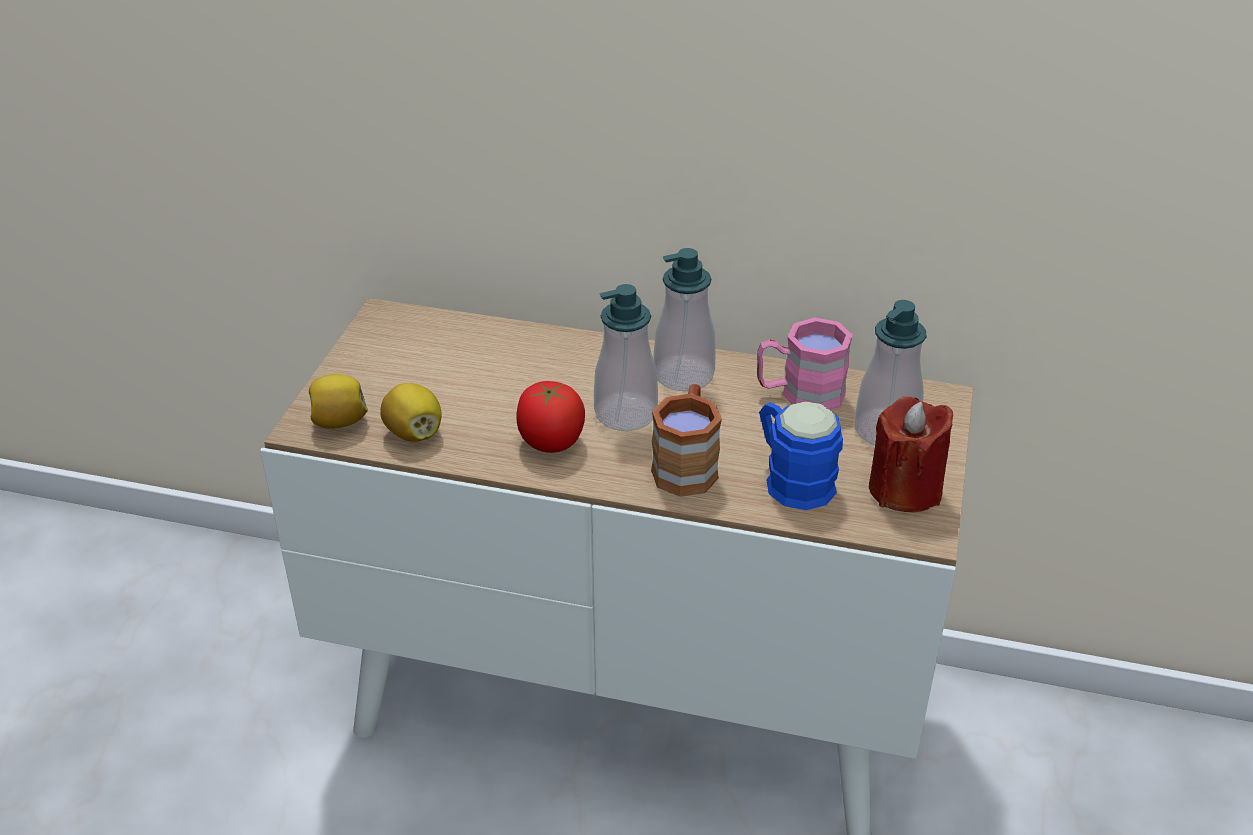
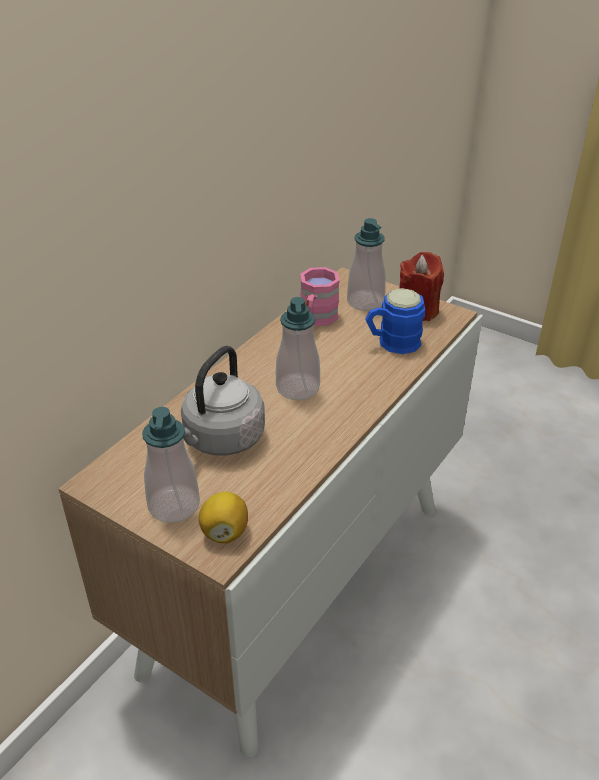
camera: 70 degrees left, 0 degrees up
lemon [380,383,442,442] -> none
tomato [516,381,585,453] -> none
brown mug [651,384,722,497] -> none
soap dispenser [654,248,716,392] -> soap dispenser moved to [142,407,200,523]
none -> grey kettle [181,346,265,456]

